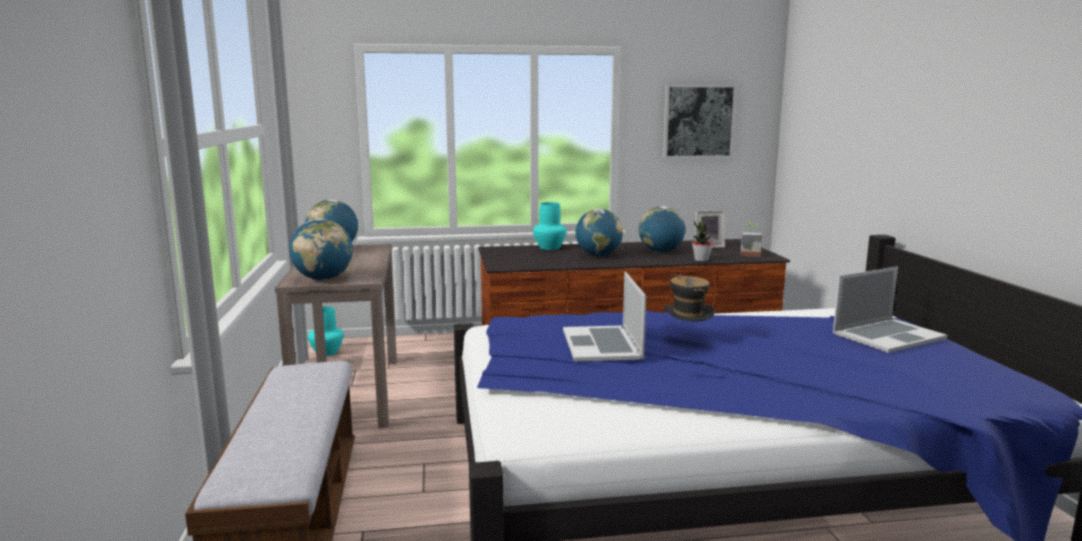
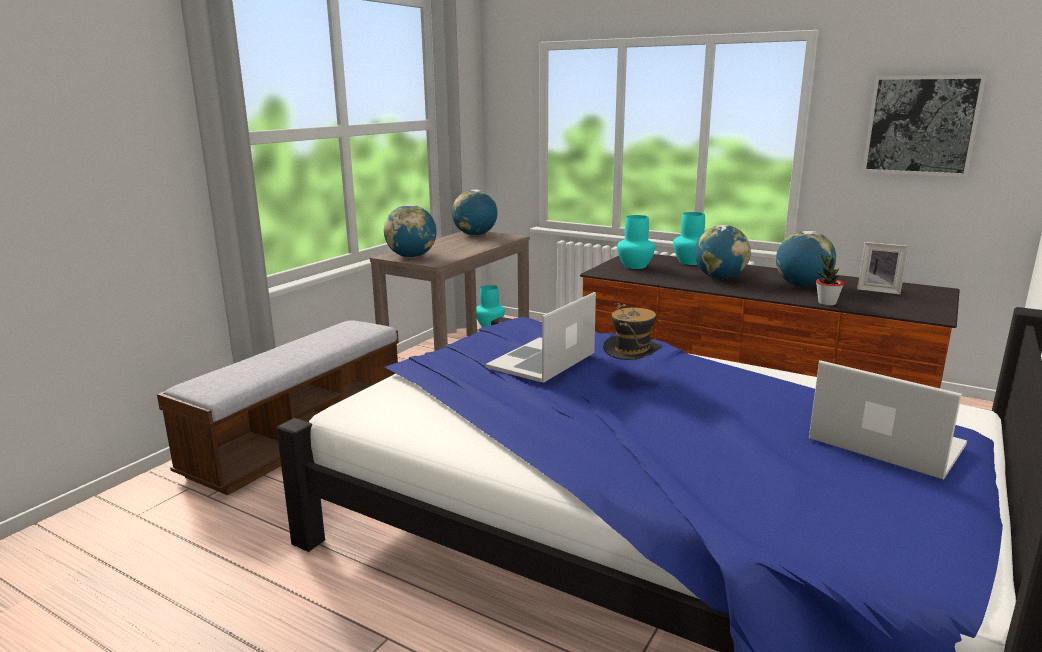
camera: 40 degrees right, 5 degrees up
potted plant [740,221,762,257] -> none
laptop [833,266,948,353] -> laptop turned 150 degrees counterclockwise [809,360,967,480]
none -> turquoise vase [617,215,655,269]

